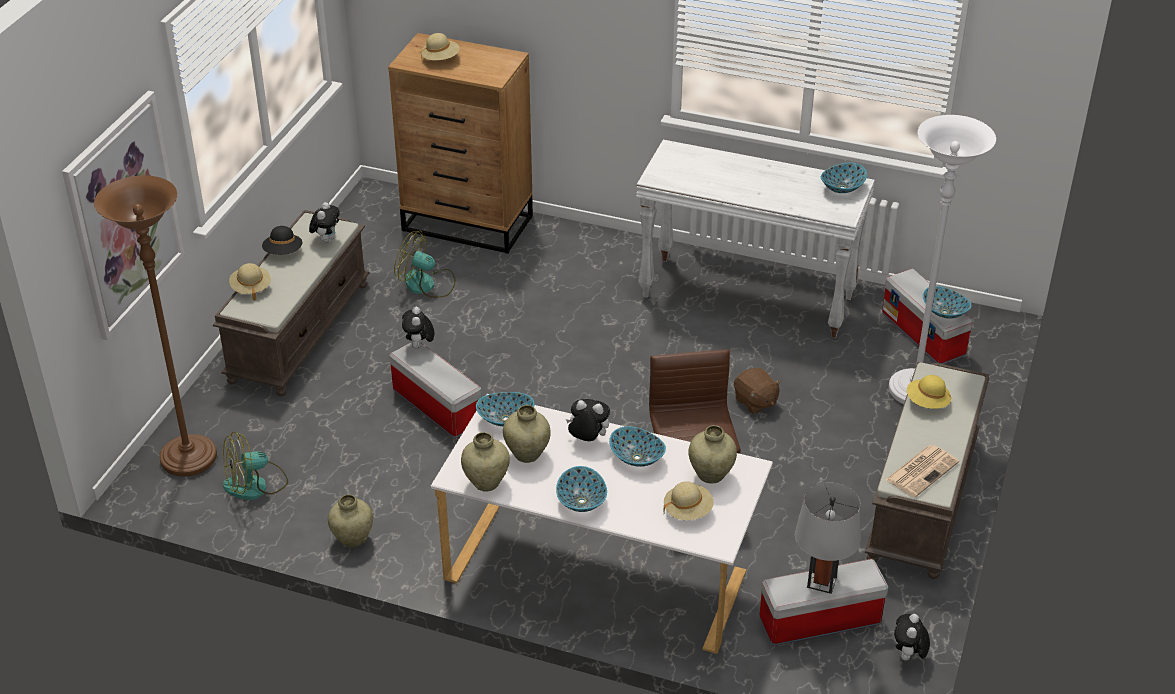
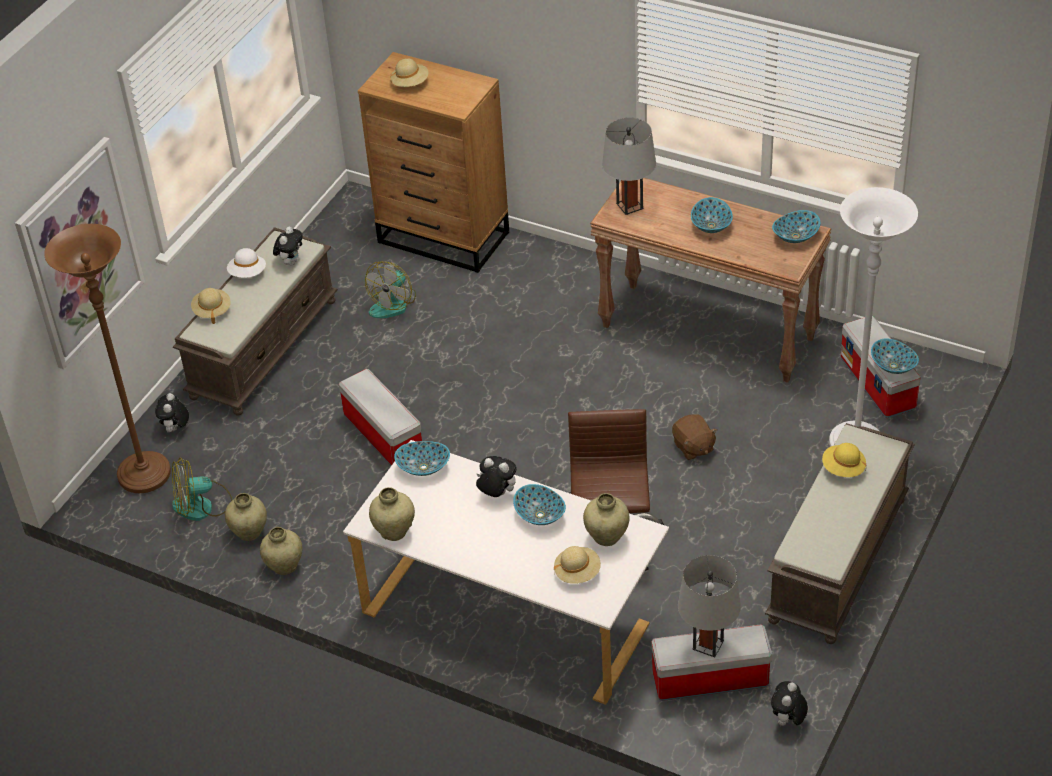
camera: 10 degrees right, 5 degrees up
black hat [262,226,302,255] -> white hat [227,248,266,278]
fan [394,231,456,298] -> fan turned 90 degrees counterclockwise [365,261,416,318]
plush toy [402,307,435,349] -> plush toy moved to [155,393,189,432]
beige vase [503,405,551,463] -> beige vase moved to [225,493,267,541]
bowl [556,466,607,512] -> bowl moved to [691,197,733,233]
white console table [636,140,875,338] -> brown console table [590,178,831,383]
newspaper [885,445,959,497] -> none
none -> grey table lamp [602,118,656,215]

